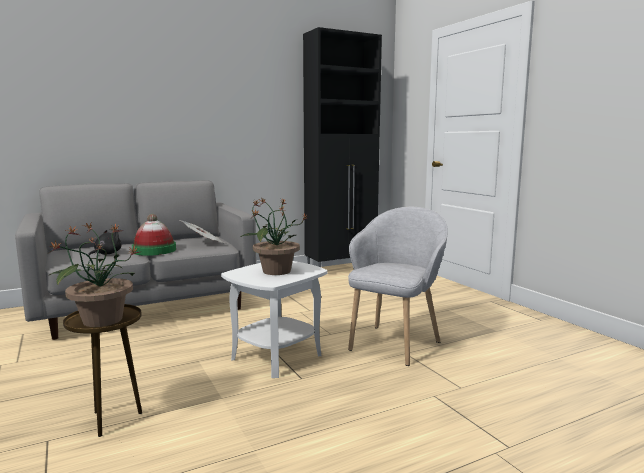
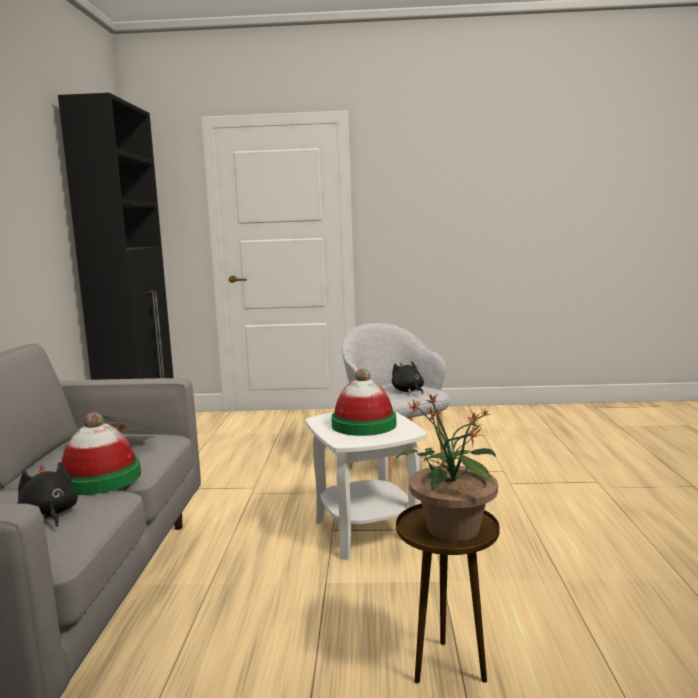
camera: 60 degrees left, 0 degrees up
potted plant [239,198,308,275] -> hat [331,369,396,436]
none -> black plush toy [392,361,424,394]

